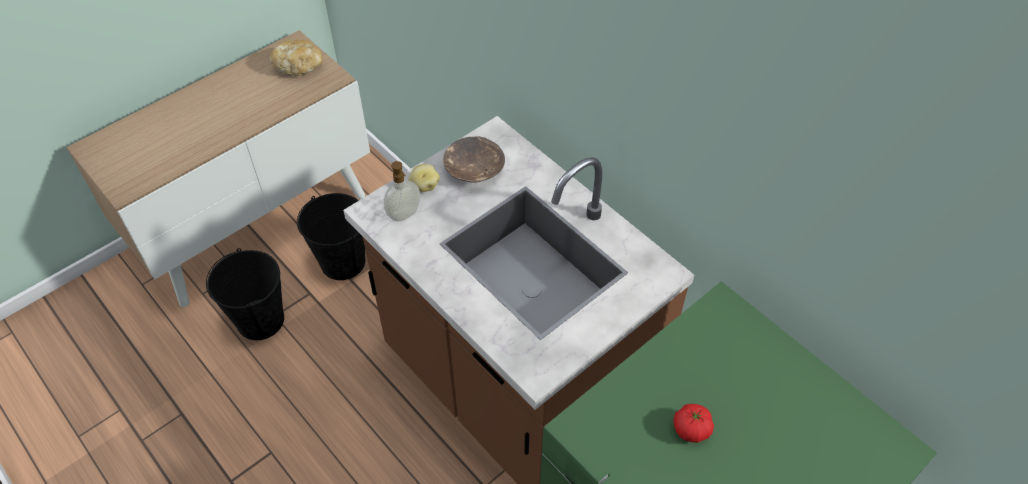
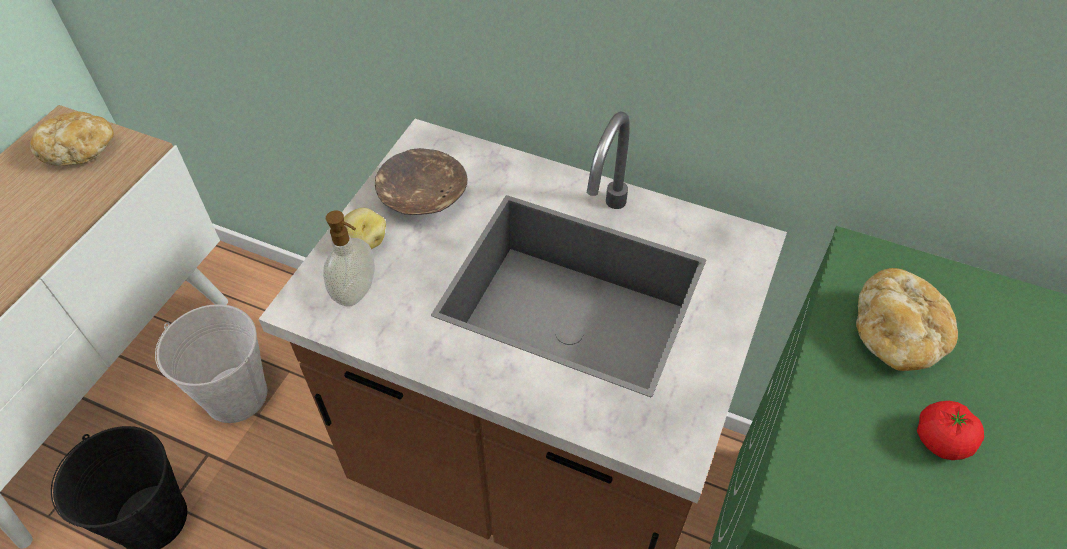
camera: 25 degrees left, 0 degrees up
black bucket [297,193,365,280] -> white bucket [155,304,267,423]
none -> bread [856,268,958,371]

